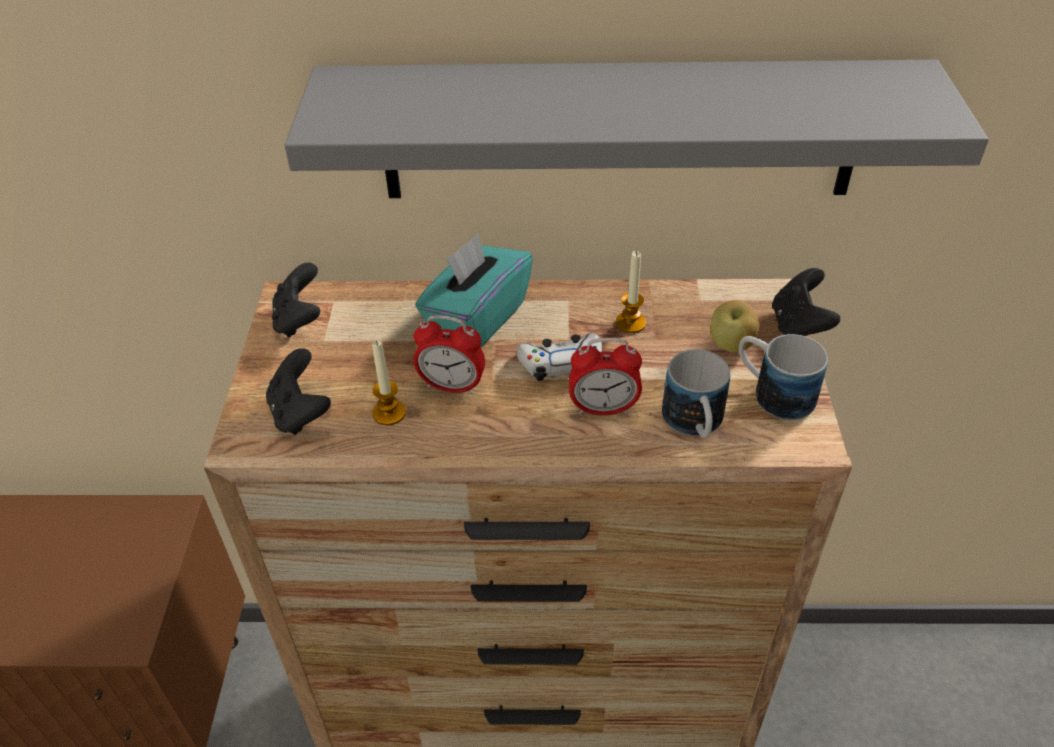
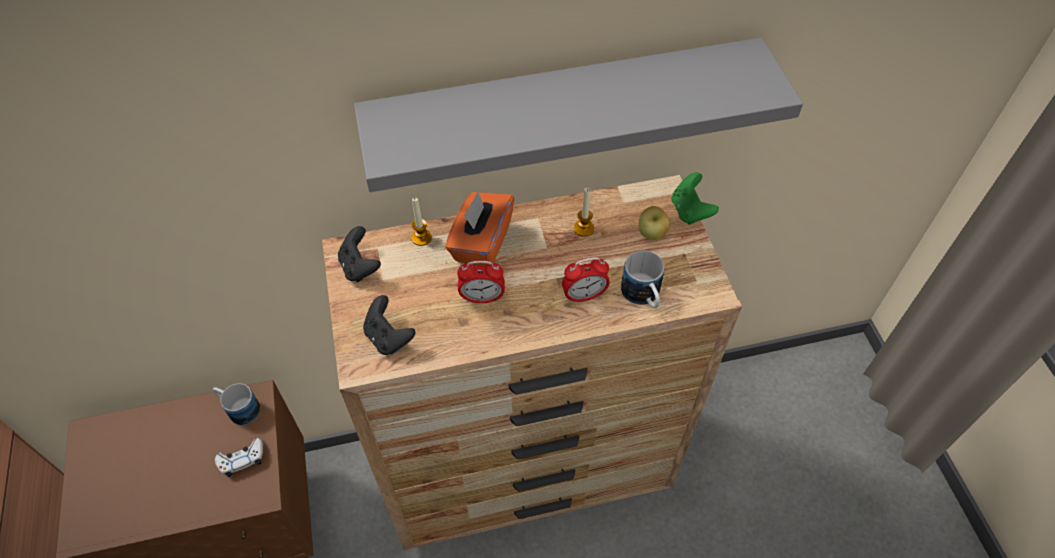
camera: 15 degrees left, 10 degrees up
candle [372,341,406,425] -> candle moved to [411,198,432,246]
turquoise tissue box [415,233,533,348] -> orange tissue box [445,191,514,266]
white game controller [517,334,602,381] -> white game controller moved to [215,438,263,477]
mug [739,334,828,420] -> mug moved to [213,383,260,425]
black game controller [772,268,840,336] -> green game controller [671,172,719,225]

